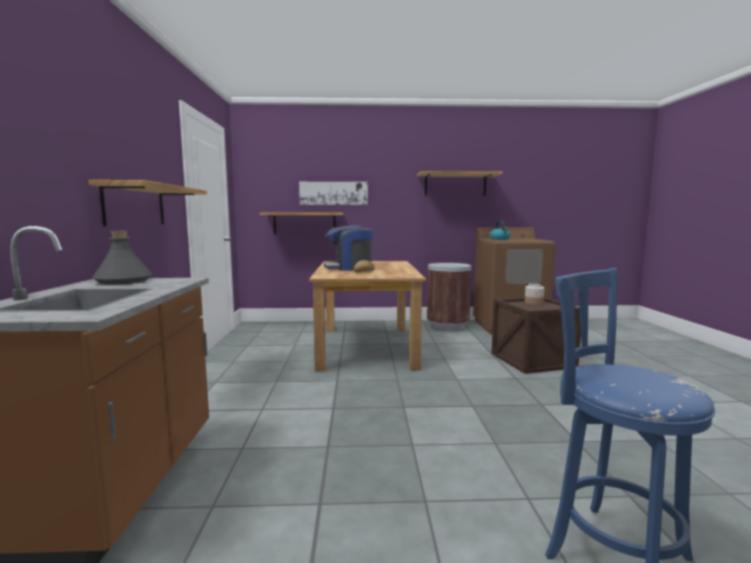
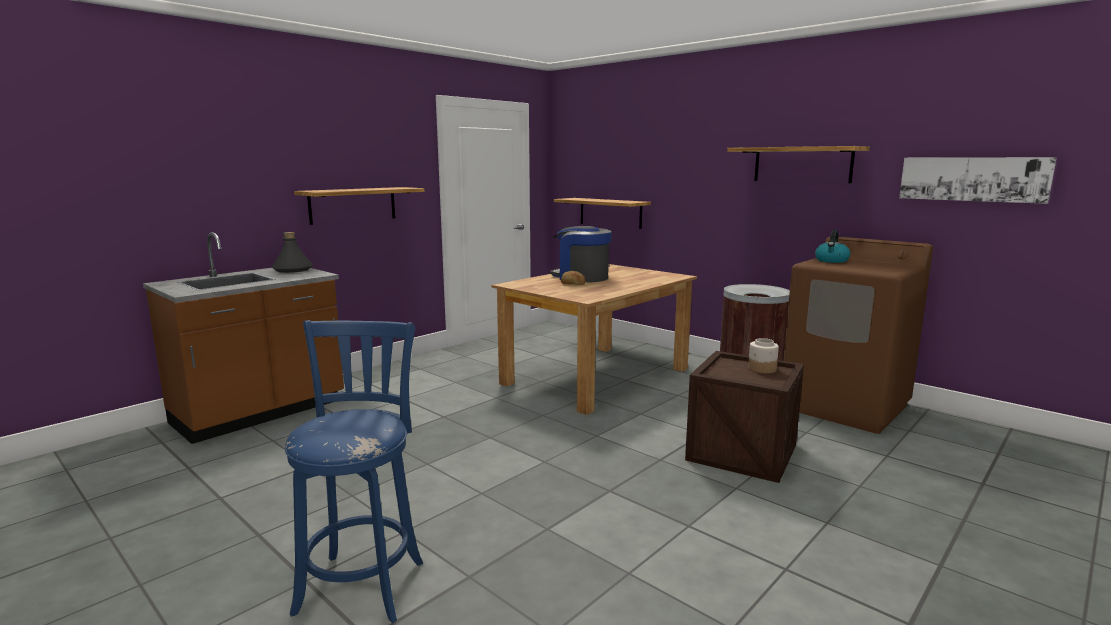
camera: 45 degrees right, 5 degrees up
picture [299,182,368,205] -> picture moved to [899,157,1057,204]

